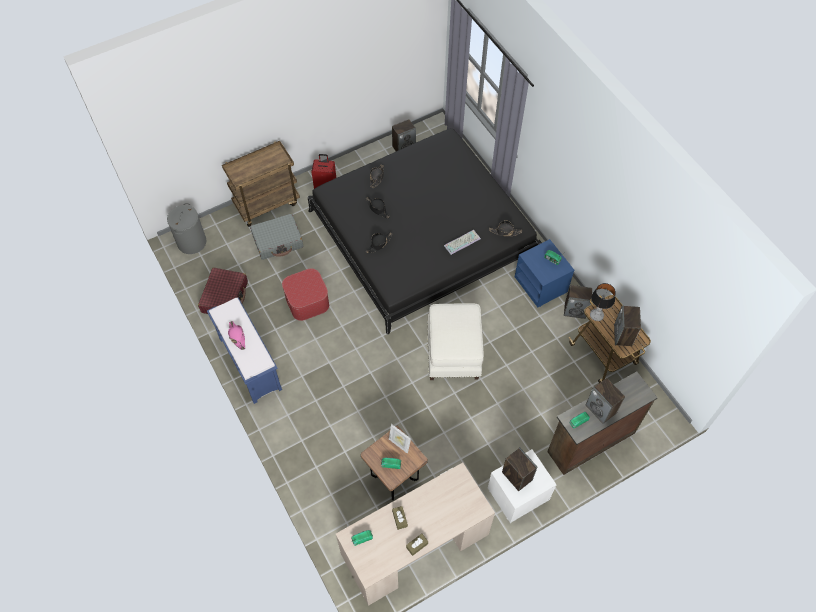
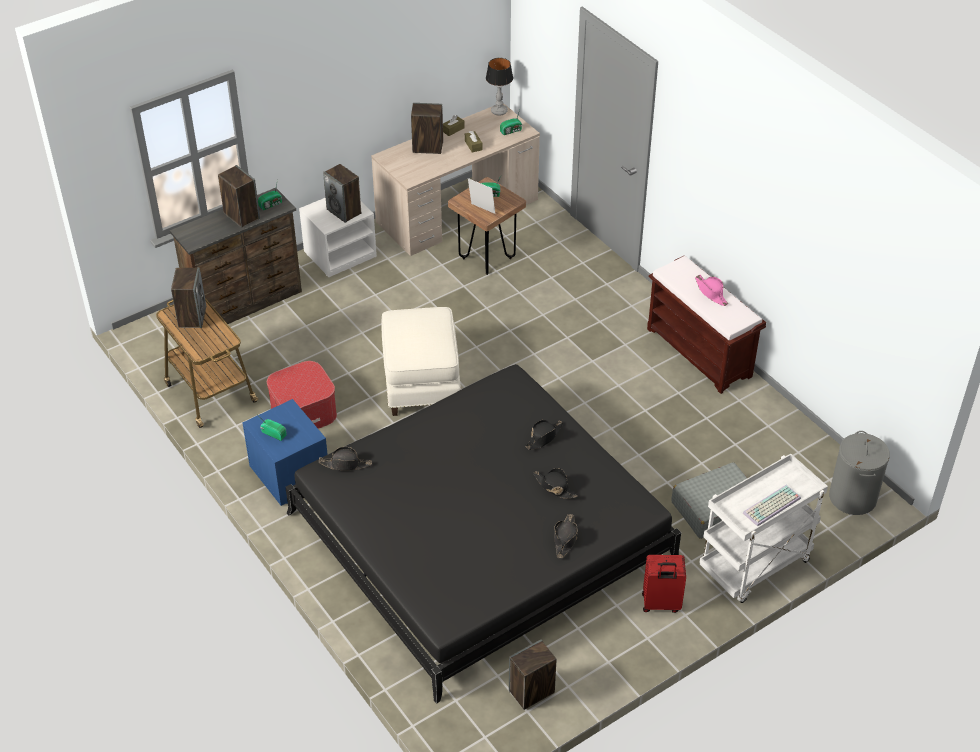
camera: 175 degrees right, 15 degrees down
red suitcase [198,267,248,314] -> none
blue bench [207,298,282,404] -> brown bench [647,255,766,394]
brown cart [222,141,300,227] -> white cart [699,454,828,603]
ottoman [282,268,329,321] -> ottoman moved to [267,361,337,429]
keyboard [444,230,481,255] -> keyboard moved to [743,485,801,526]
speaker [564,285,592,319] -> speaker moved to [411,103,443,154]
table lamp [590,283,616,321] -> table lamp moved to [486,58,513,116]

